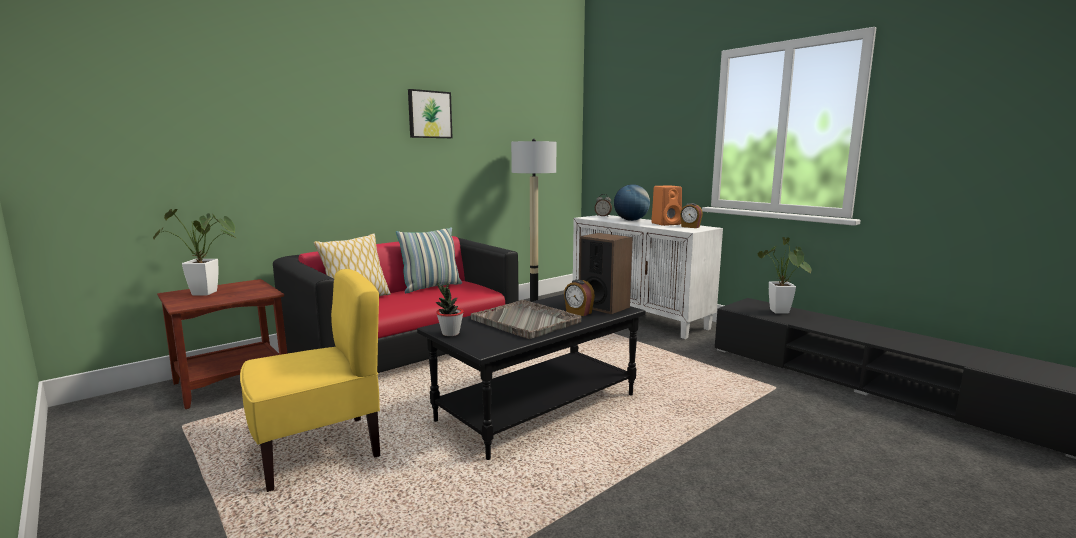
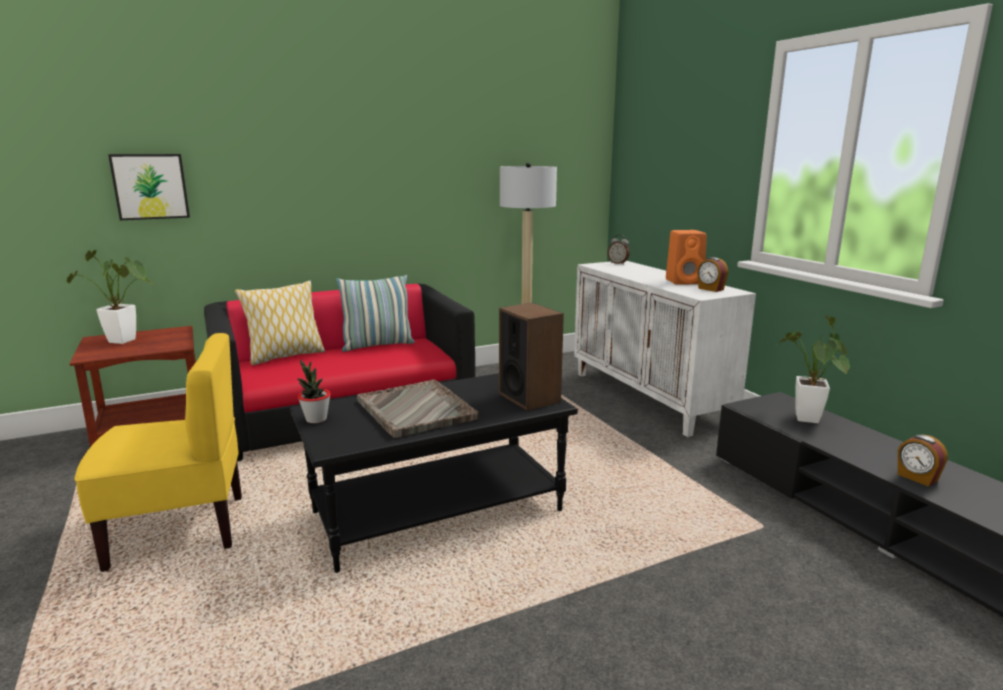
camera: 15 degrees right, 5 degrees up
picture [408,89,453,138] -> picture moved to [108,154,190,220]
alarm clock [564,280,595,316] -> alarm clock moved to [898,434,948,487]
globe [614,184,650,221] -> none

